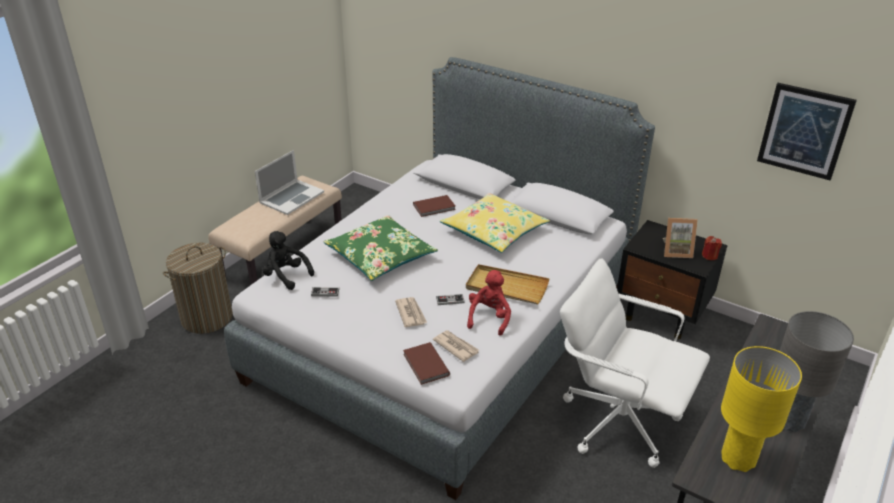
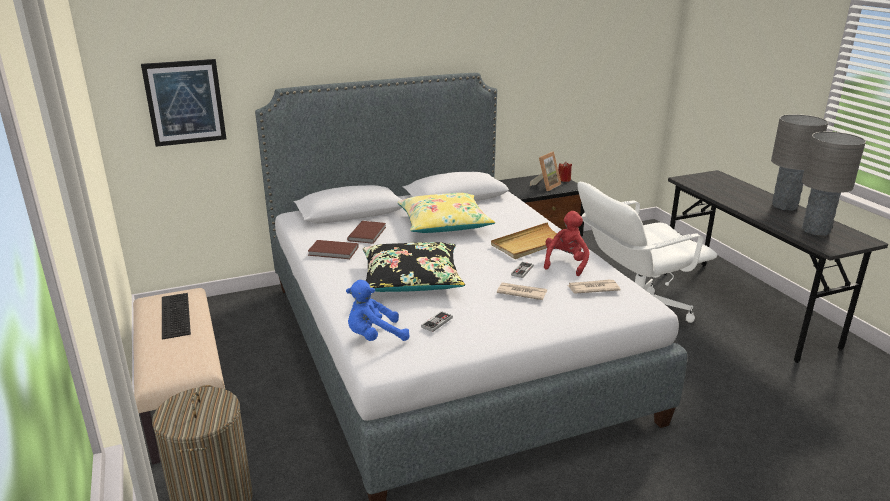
camera: 55 degrees left, 10 degrees down
laptop [255,150,324,215] -> keyboard [162,293,191,340]
black plush toy [262,231,314,290] -> blue plush toy [346,280,410,341]
green pillow [323,215,438,281] -> black pillow [363,242,465,292]
brown book [403,342,450,385] -> brown book moved to [308,240,359,259]
red plush toy [467,270,511,336] -> red plush toy turned 60 degrees clockwise [544,211,590,276]
yellow table lamp [721,346,802,472] -> grey table lamp [802,131,866,236]
picture [757,83,857,180] -> picture moved to [141,59,226,147]

